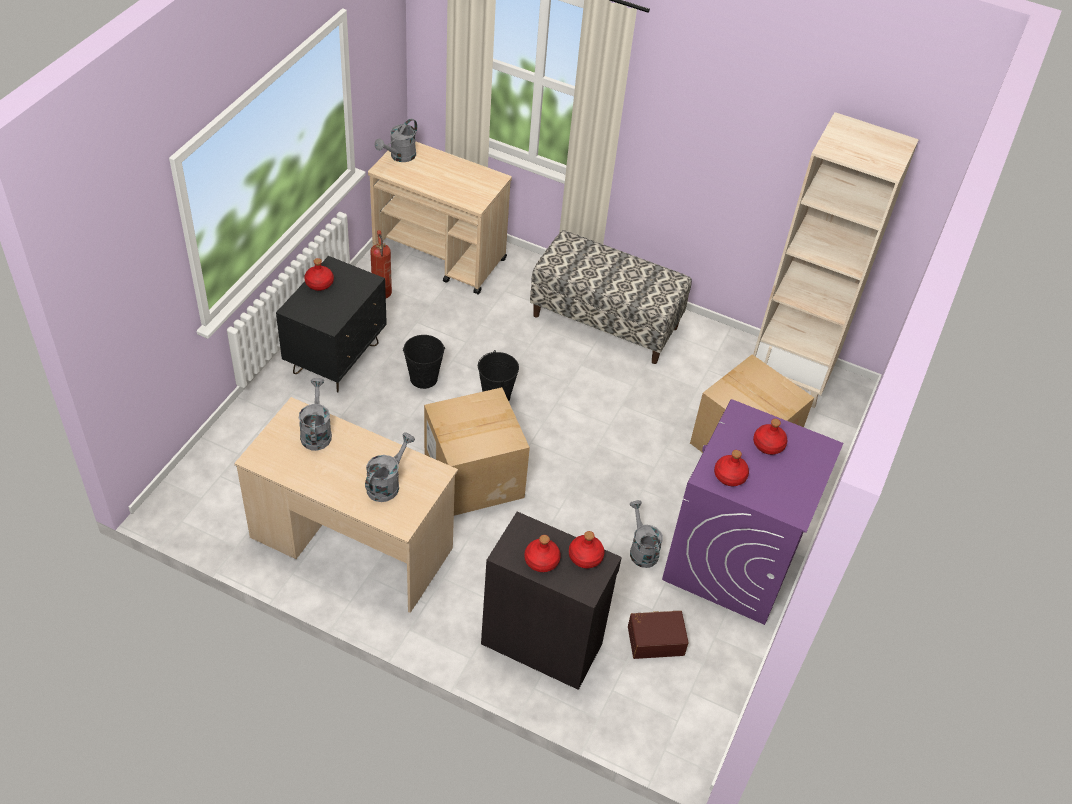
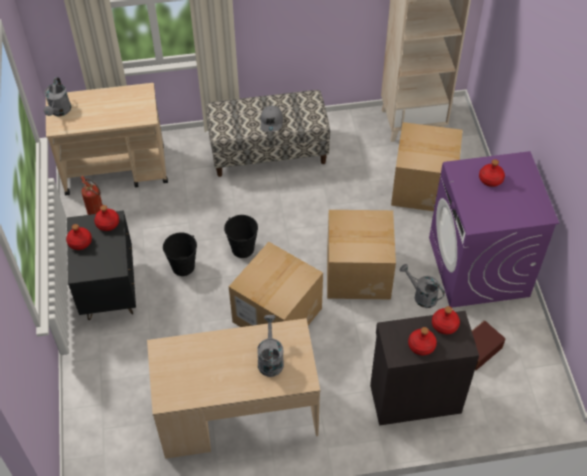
camera: 30 degrees left, 5 degrees up
grey watering can [299,378,332,451] -> none
red bottle [714,450,749,486] -> red bottle moved to [94,205,119,231]
none -> grey cap [261,106,283,132]
none -> cardboard box [327,210,396,300]

